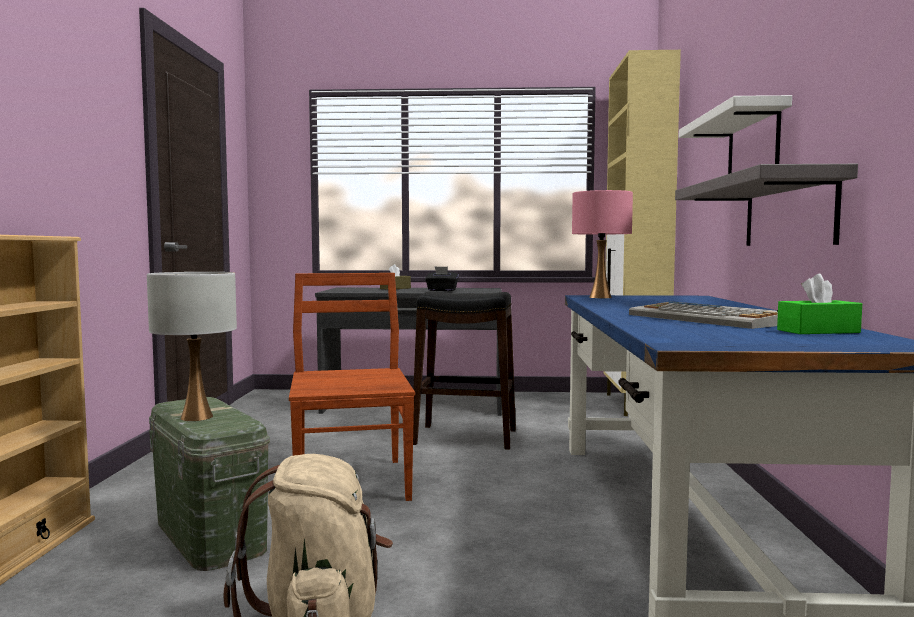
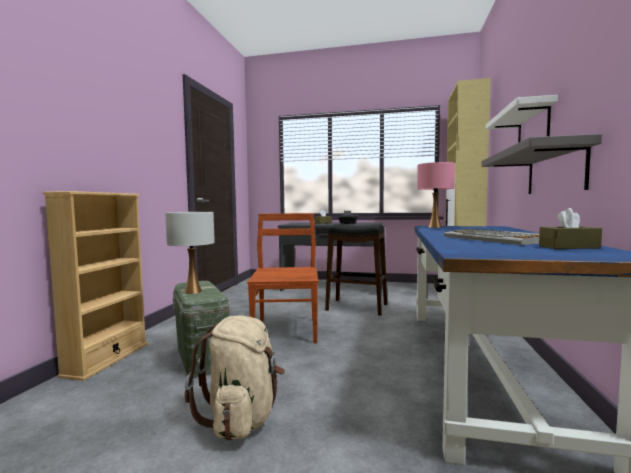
camera: 10 degrees right, 0 degrees up
green tissue box [777,273,862,334] -> brown tissue box [539,208,602,249]

